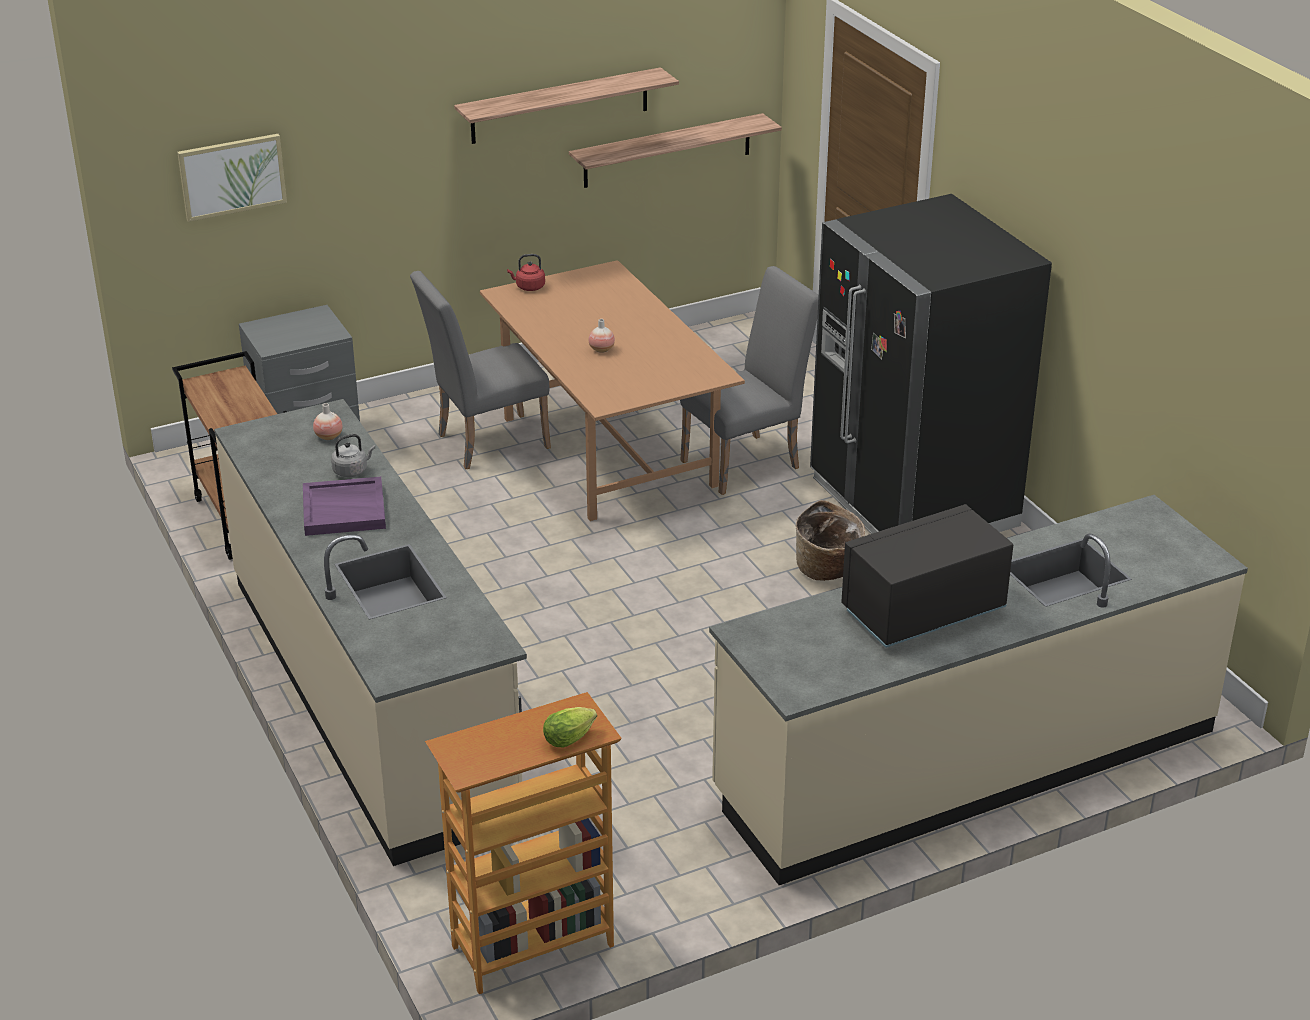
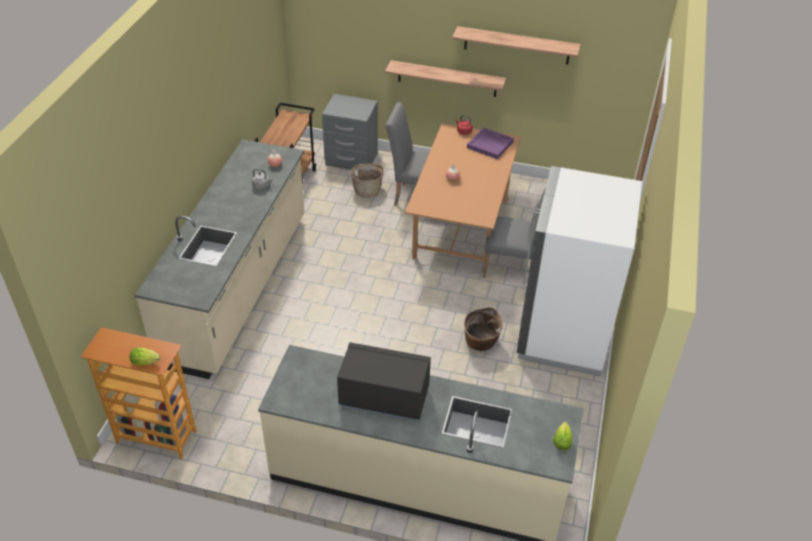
camera: 40 degrees right, 10 degrees up
picture [177,134,287,222] -> none
purple tray [303,477,386,536] -> purple tray moved to [467,127,514,159]
shelf [569,113,782,188] -> shelf moved to [385,60,506,97]
black fridge [810,194,1052,534] -> white fridge [516,166,642,377]
none -> basket [351,163,384,198]
none -> lettuce [553,422,572,450]

